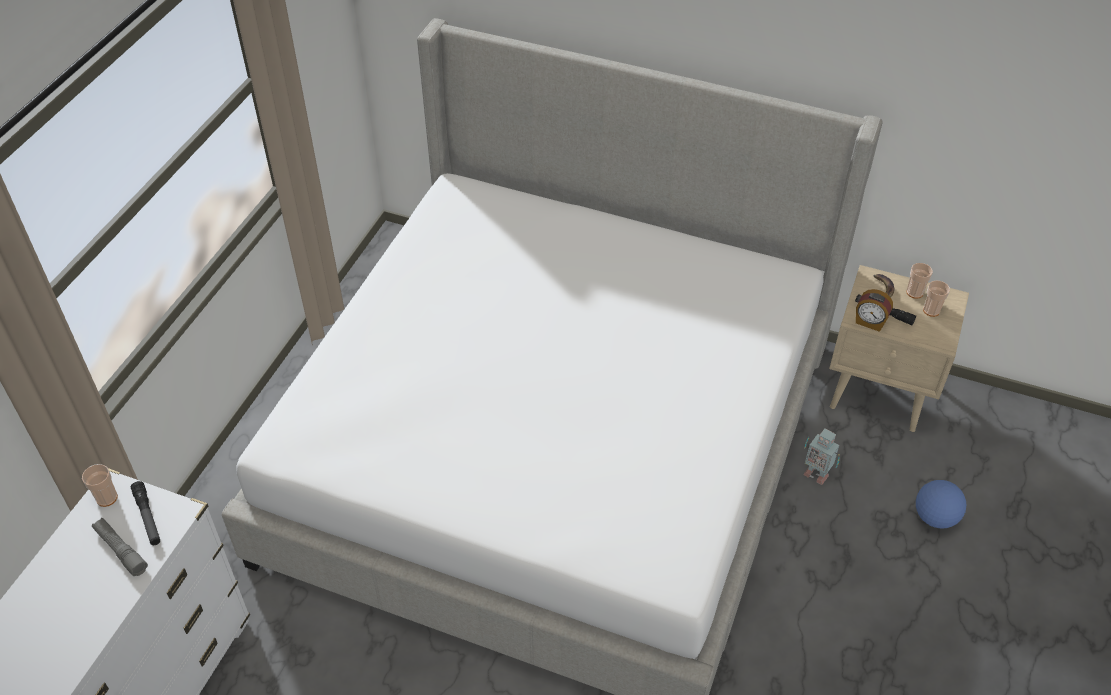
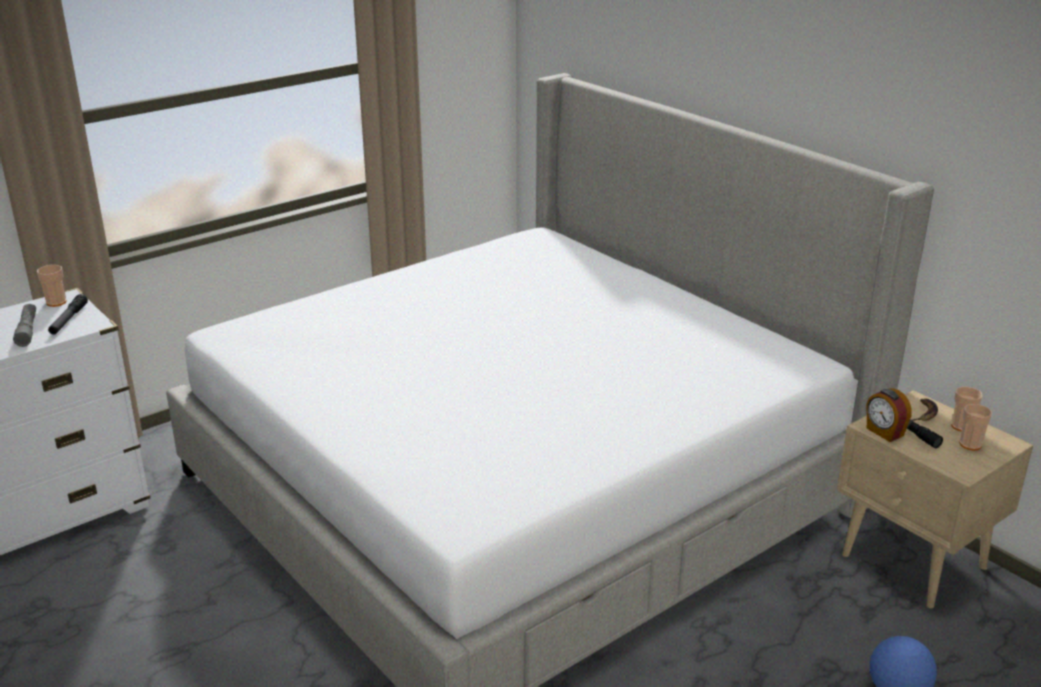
camera: 30 degrees right, 20 degrees down
toy robot [803,428,840,485] -> none

